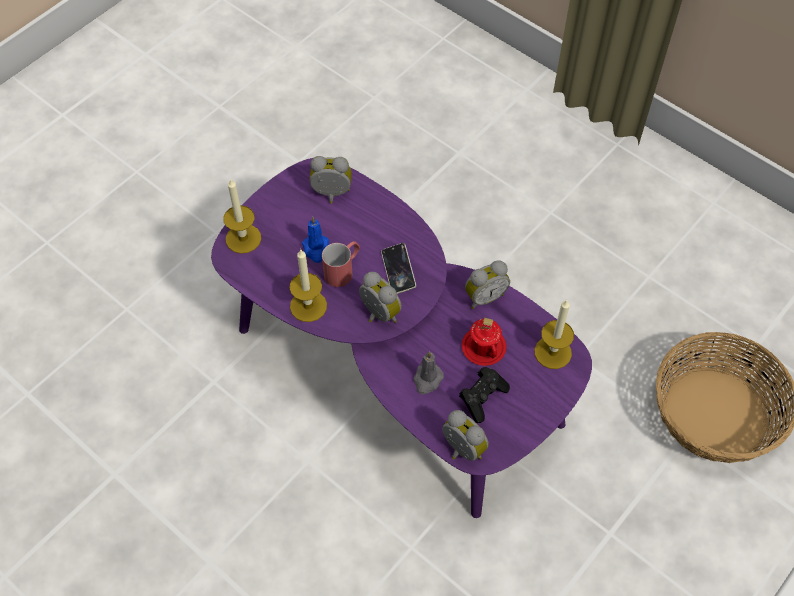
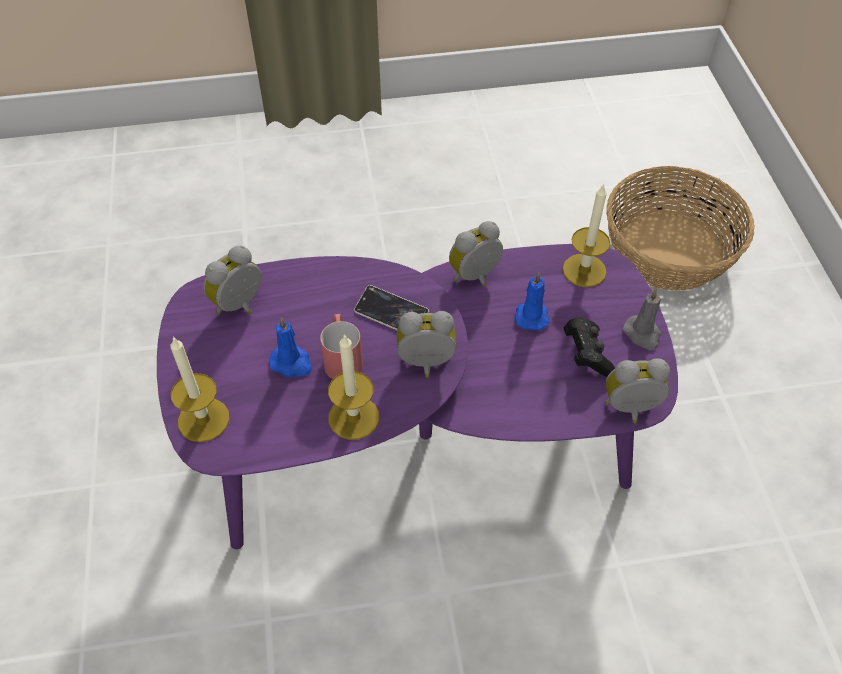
camera: 50 degrees left, 5 degrees down
grey candle [413,351,444,395] -> grey candle moved to [623,289,661,350]
red mug [461,318,507,366] -> blue candle [515,272,549,330]
alarm clock [465,260,510,309] -> alarm clock turned 135 degrees counterclockwise [449,221,503,287]

